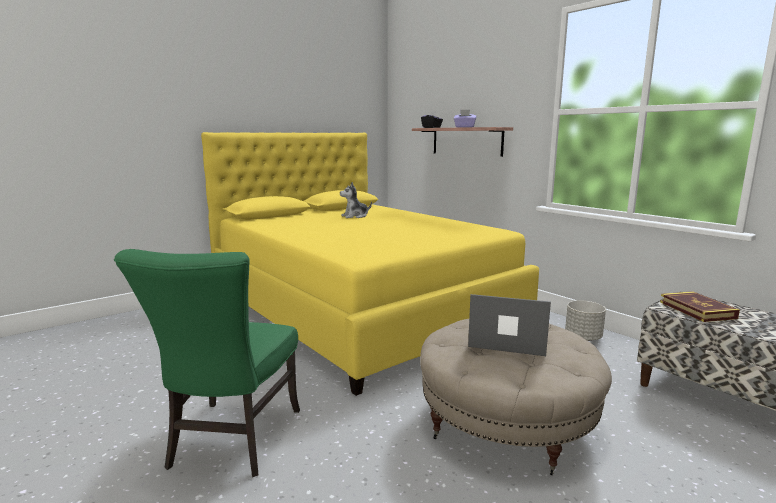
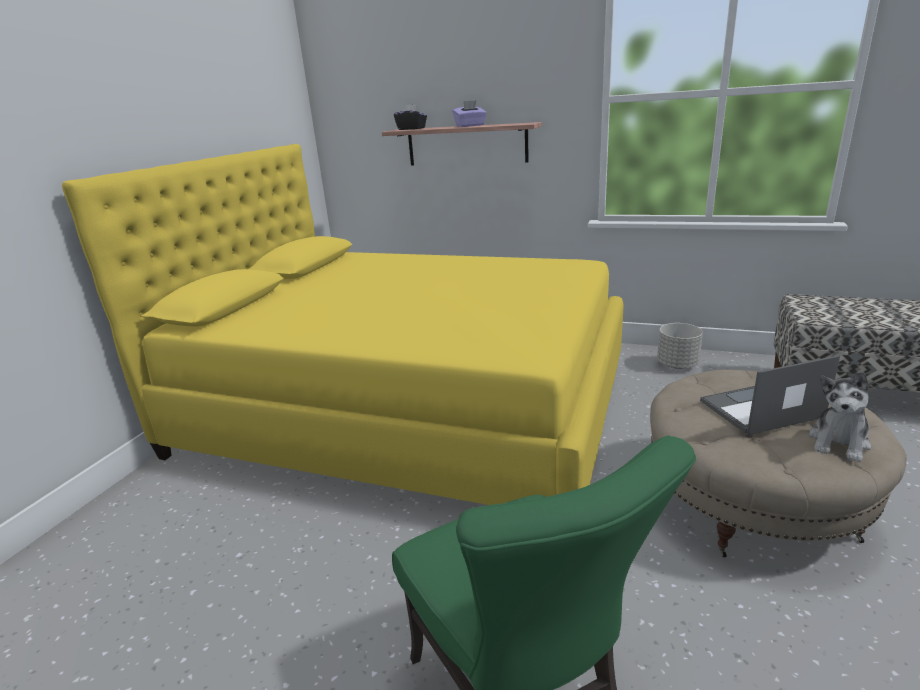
camera: 30 degrees left, 10 degrees up
plush toy [340,182,372,218] -> plush toy moved to [809,372,871,462]
book [660,291,740,322] -> none

